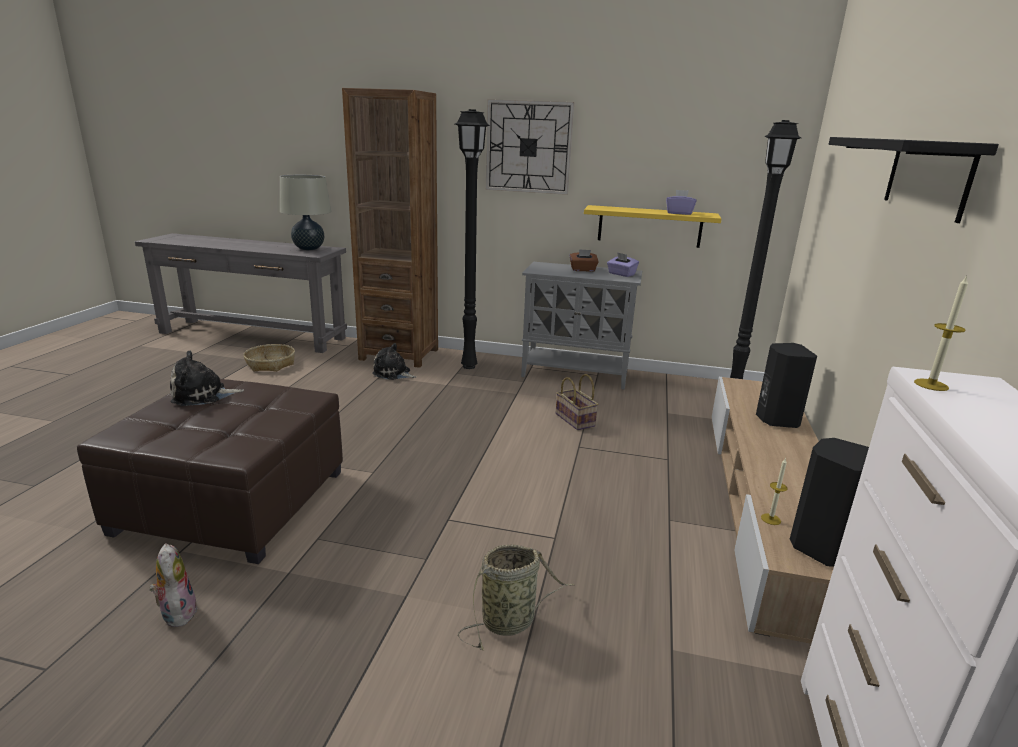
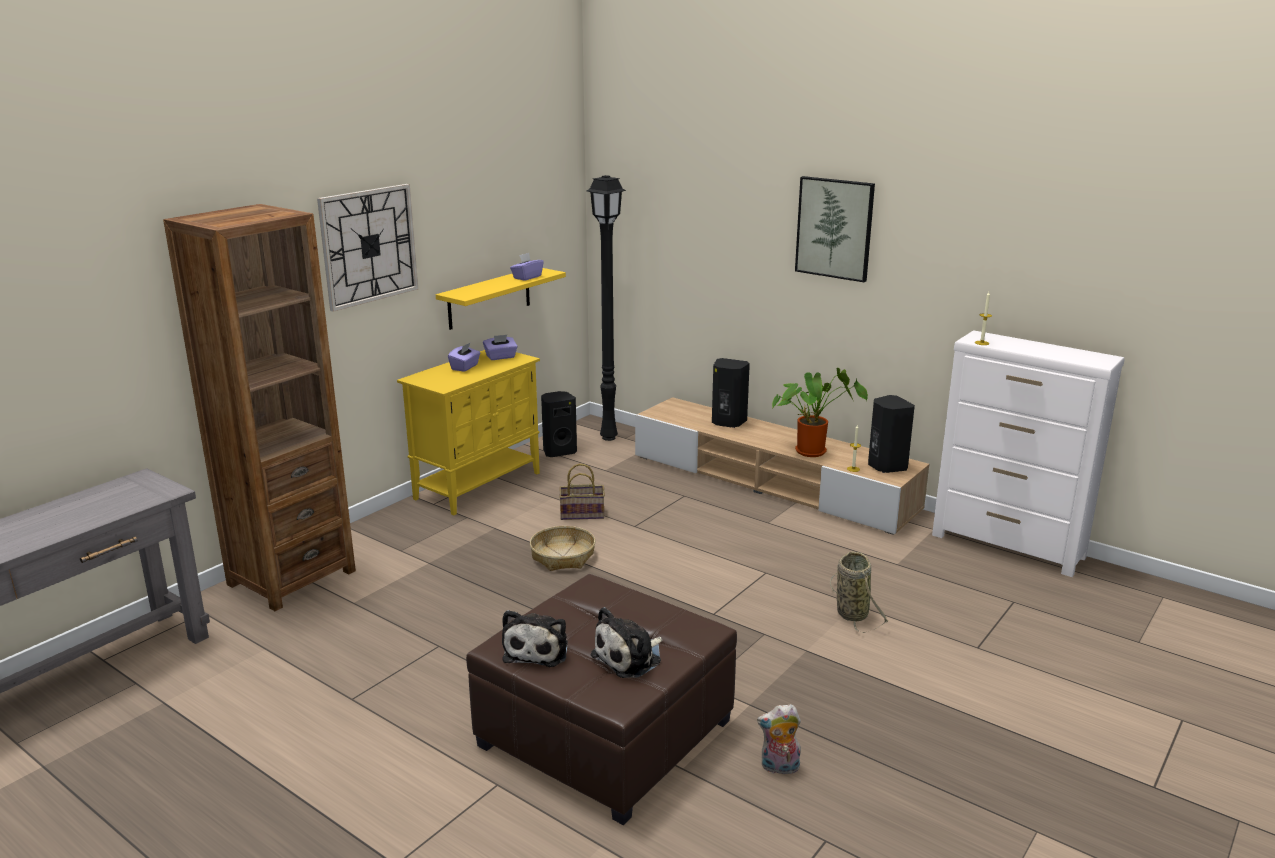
camera: 65 degrees left, 0 degrees up
basket [243,344,295,372] -> basket moved to [530,526,595,571]
beige table lamp [280,175,331,250] -> none
plush toy [372,343,416,380] -> plush toy moved to [590,607,662,678]
black floor lamp [455,109,490,369] -> none
grey cabinet [521,262,642,389] -> yellow cabinet [397,350,540,516]
brown tissue box [570,249,599,272] -> purple tissue box [448,342,480,372]
black shelf [829,137,999,223] -> picture [795,176,875,282]
none -> black speaker [541,391,577,457]
none -> potted plant [772,368,868,457]

